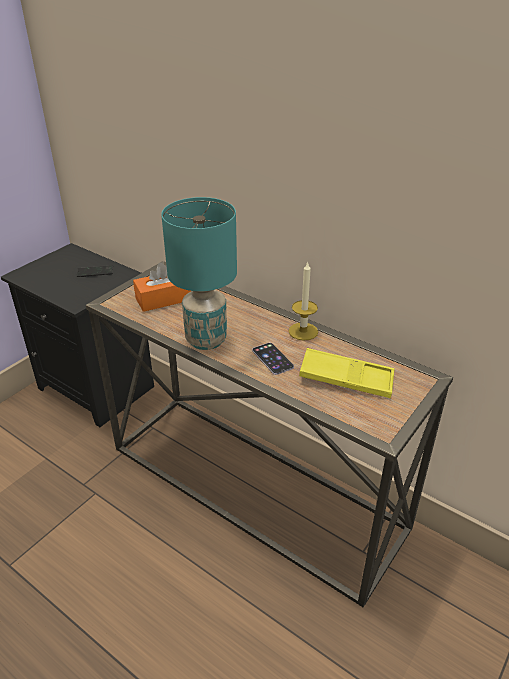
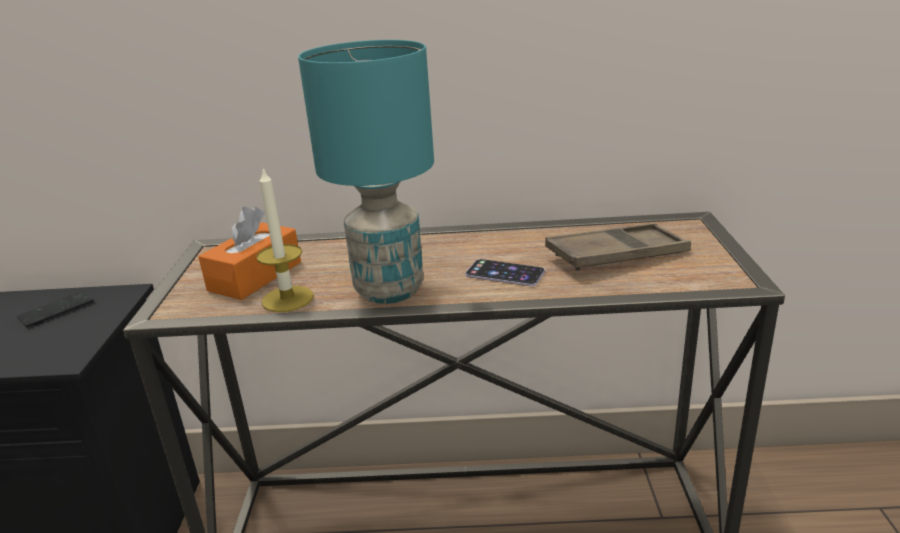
camera: 35 degrees left, 10 degrees down
candle [289,261,318,341] -> candle moved to [256,166,314,312]
yellow tray [299,348,394,398] -> brown tray [545,223,691,271]

